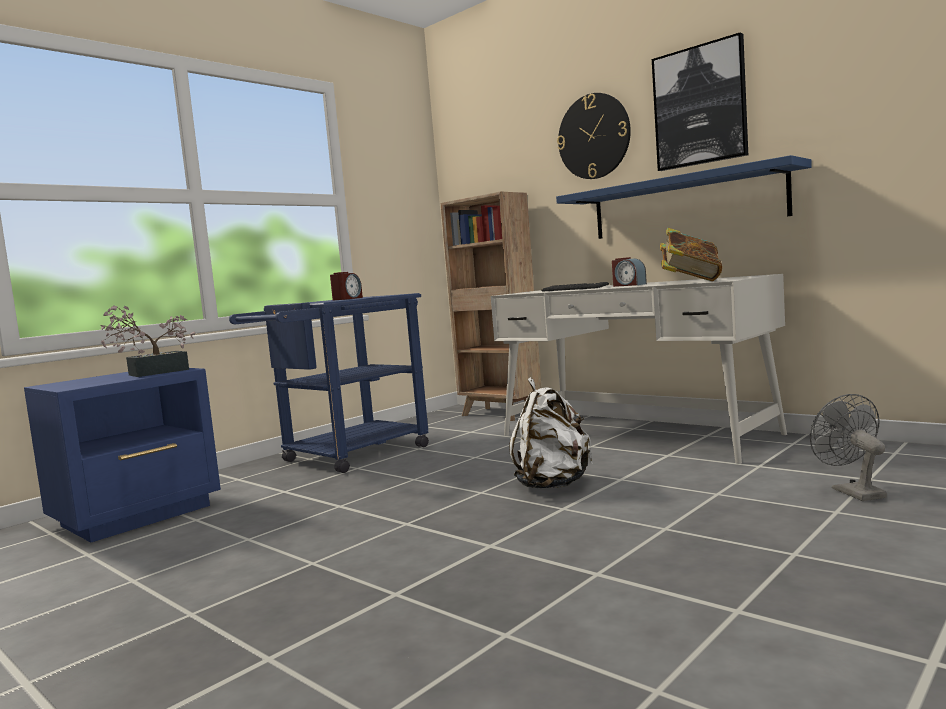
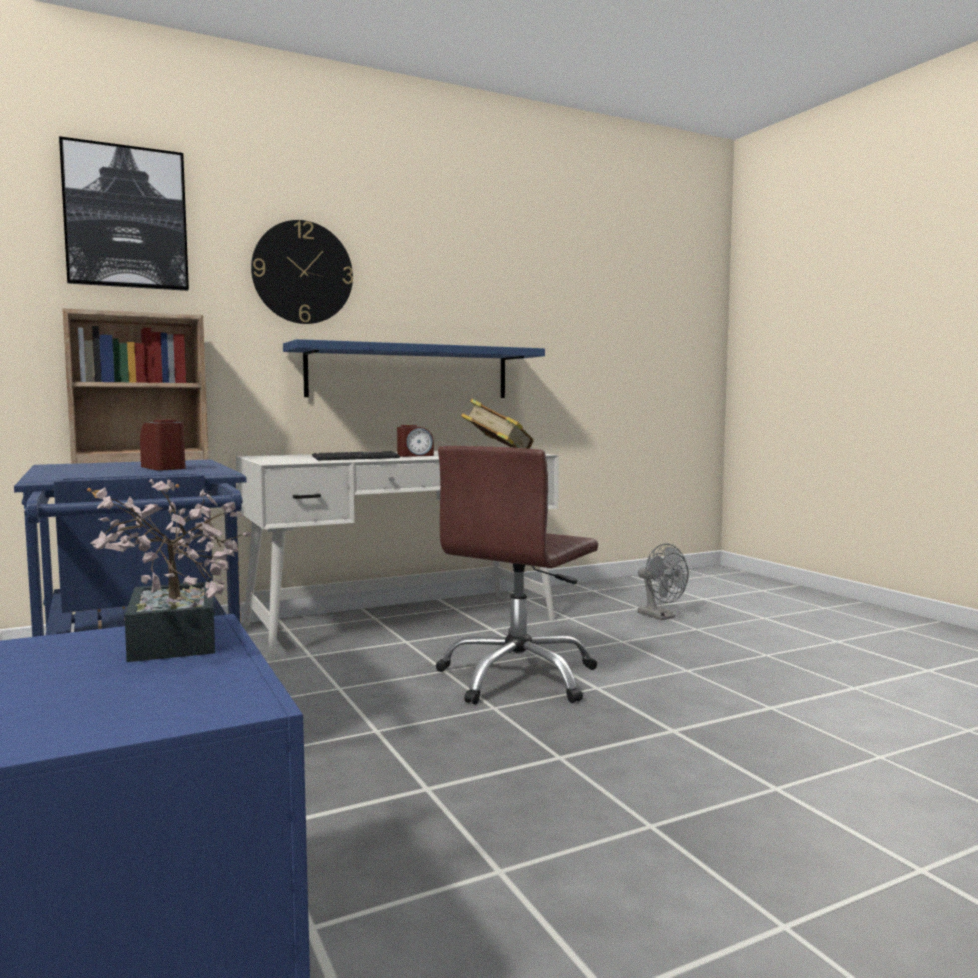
camera: 70 degrees left, 0 degrees up
white backpack [509,377,593,488] -> brown office chair [436,446,598,704]
picture [652,32,748,171] -> picture moved to [59,136,189,291]
grey fan [810,394,887,501] -> grey fan turned 135 degrees counterclockwise [637,544,689,620]

